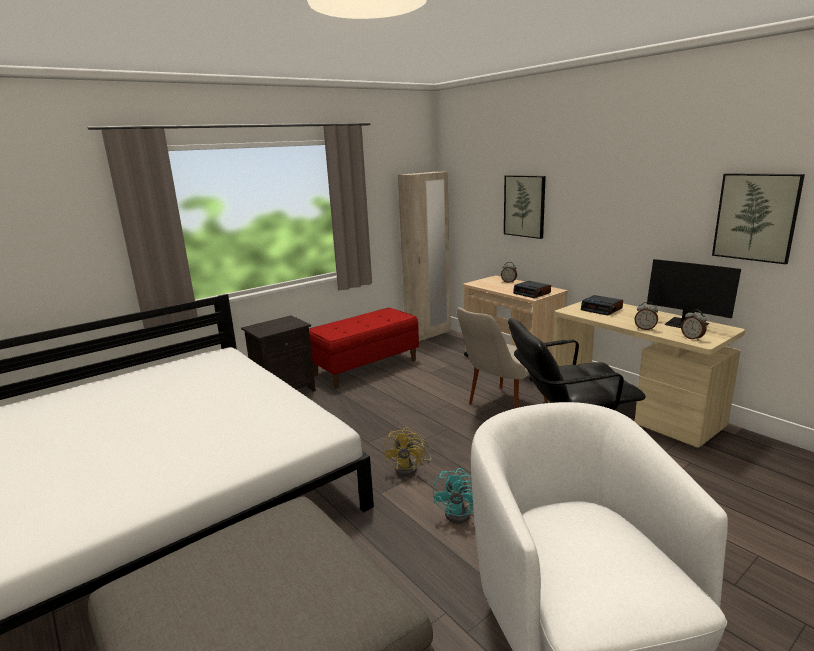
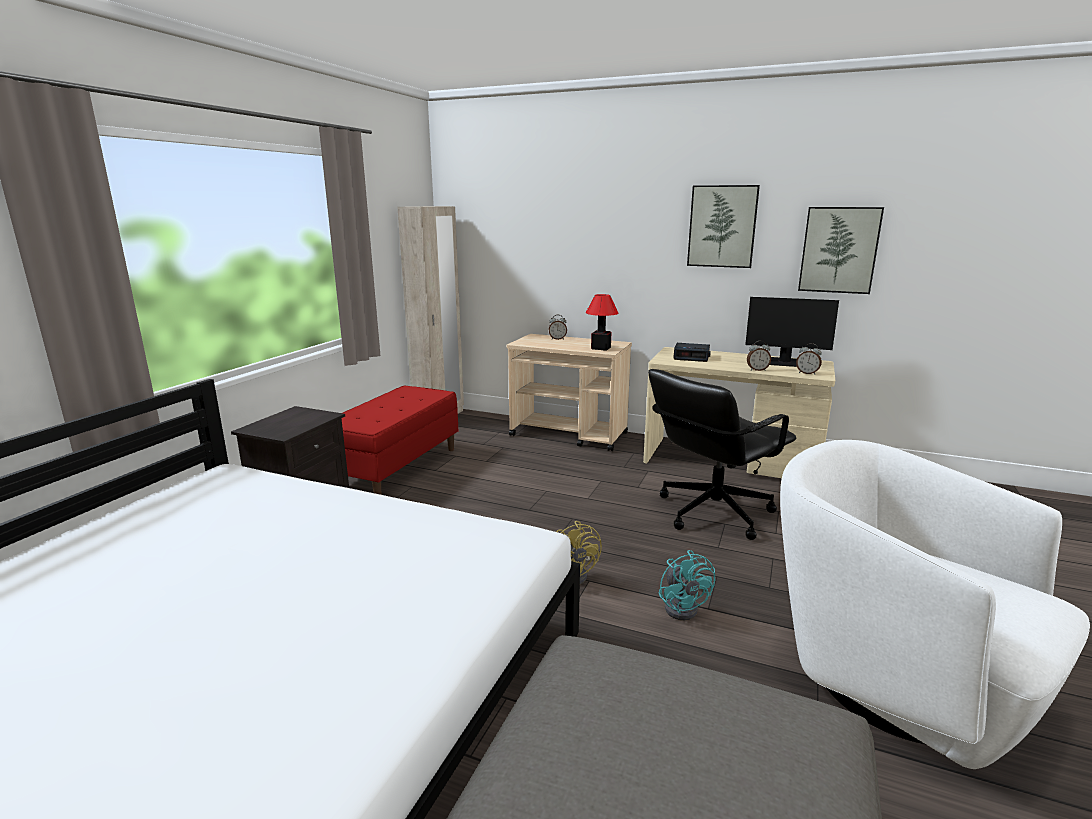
camera: 30 degrees left, 0 degrees up
beige chair [457,307,548,408] -> none
picture [504,175,546,239] -> picture moved to [687,185,760,268]
alarm clock [513,281,551,298] -> table lamp [586,294,618,351]

